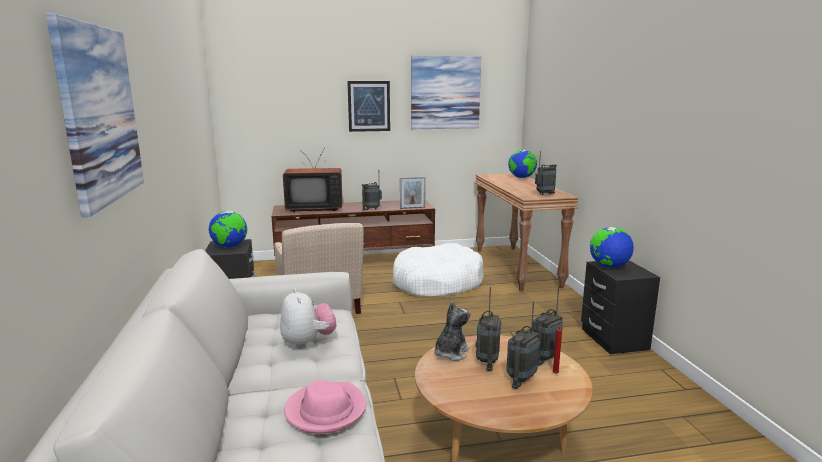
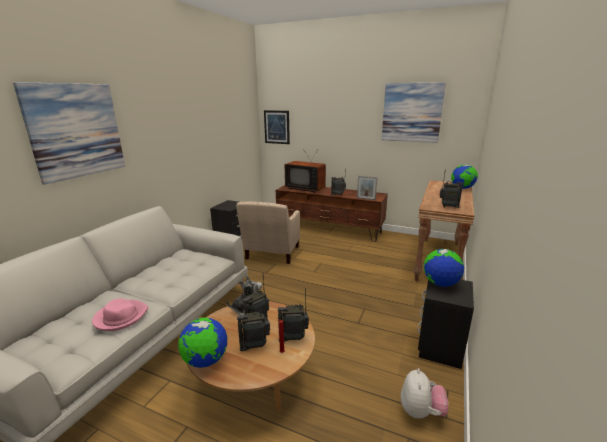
camera: 35 degrees right, 5 degrees up
globe [208,211,247,248] -> globe moved to [178,317,227,368]
plush toy [280,288,337,349] -> plush toy moved to [401,368,448,418]
picture [347,81,390,132] -> picture moved to [264,110,290,144]
white dog bed [392,243,484,297] -> none

